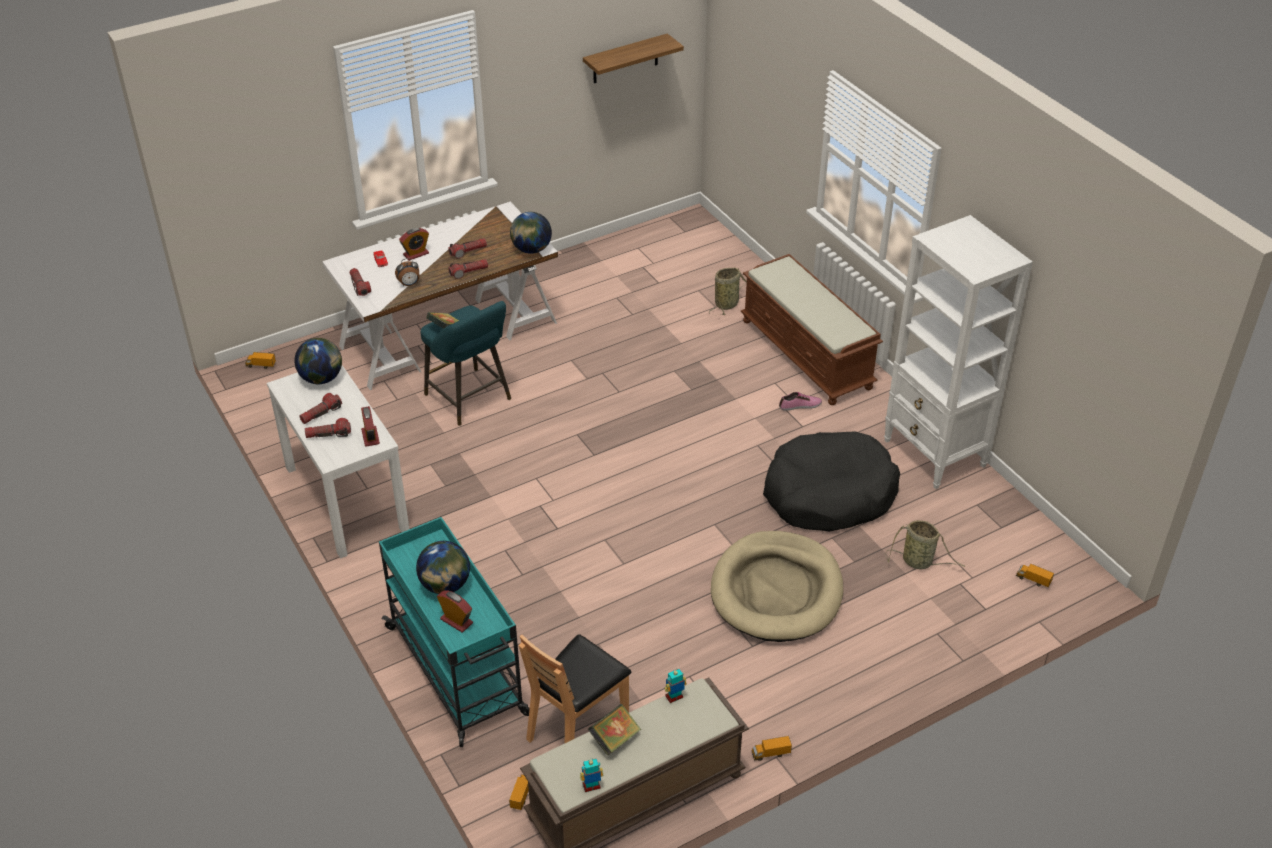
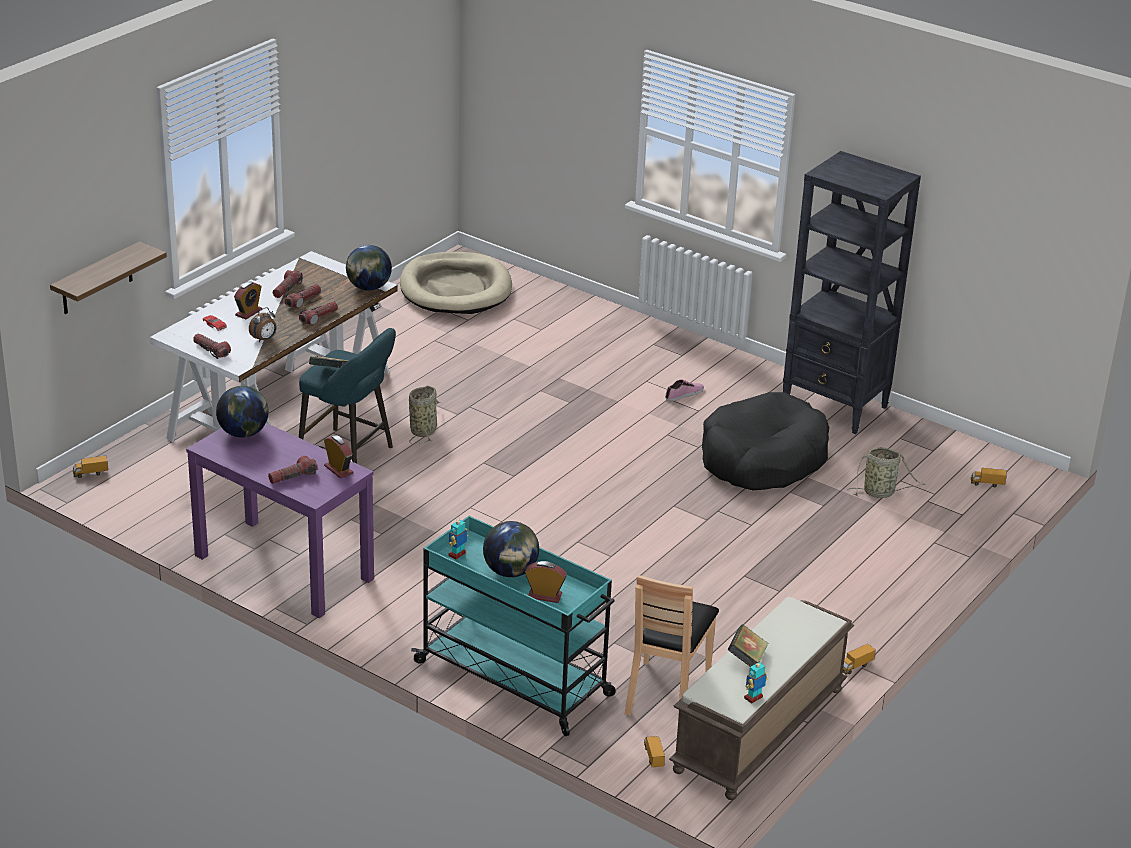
camera: 25 degrees left, 10 degrees down
white console table [267,365,409,559] -> purple console table [186,423,374,618]
flashlight [300,393,342,424] -> flashlight moved to [272,270,303,298]
shelf [583,33,684,83] -> shelf moved to [50,241,167,314]
toy robot [664,669,687,703] -> toy robot moved to [448,517,469,560]
basket [709,268,747,315] -> basket moved to [409,386,440,444]
beige dog bed [711,531,843,642] -> beige dog bed moved to [400,252,512,314]
brown bench [741,254,883,405] -> none
white bookcase [884,215,1033,489] -> black bookcase [783,151,921,434]

